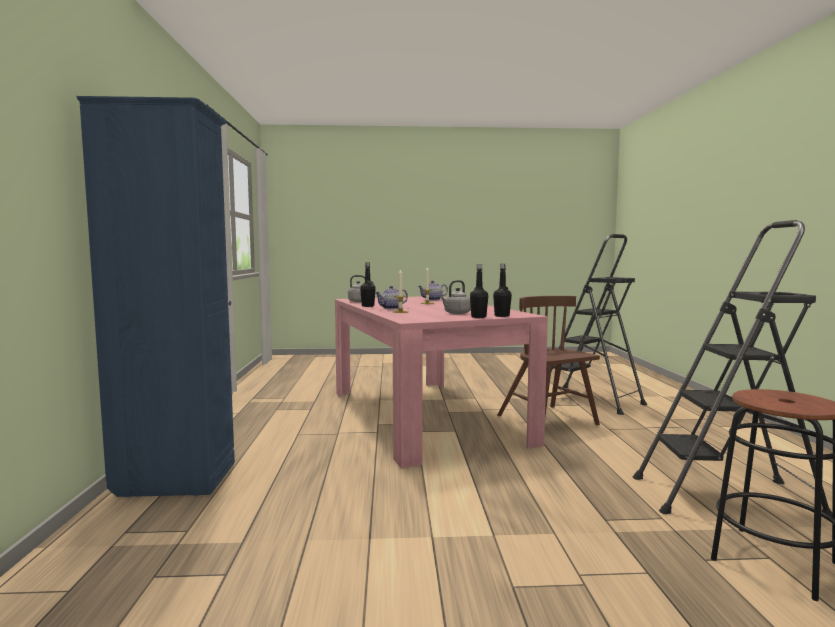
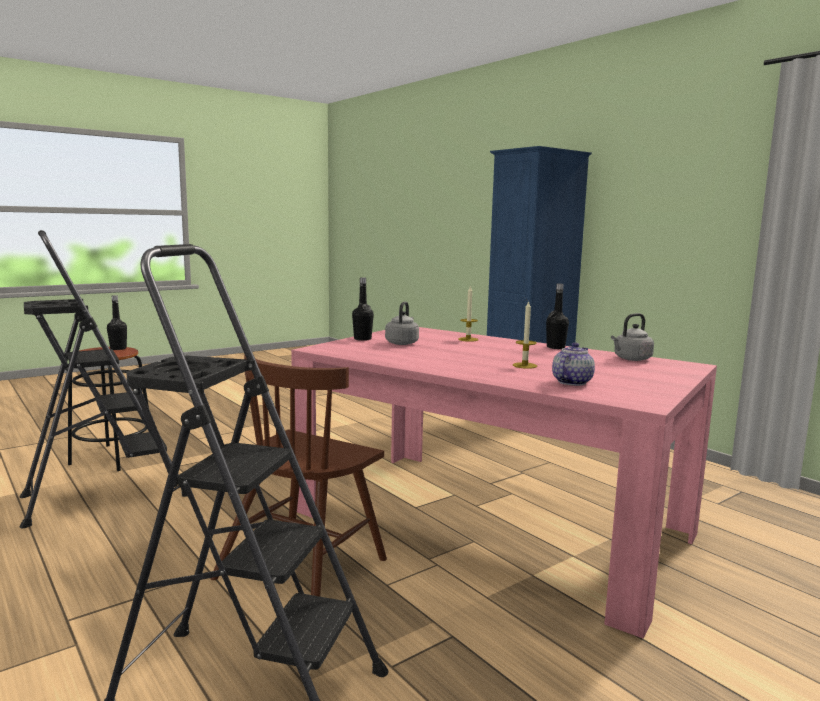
camera: 145 degrees right, 5 degrees up
teapot [375,286,408,309] -> none
black bottle [493,264,512,317] -> black bottle moved to [107,295,127,350]
brown chair [497,296,600,425] -> brown chair turned 90 degrees clockwise [210,354,387,597]

